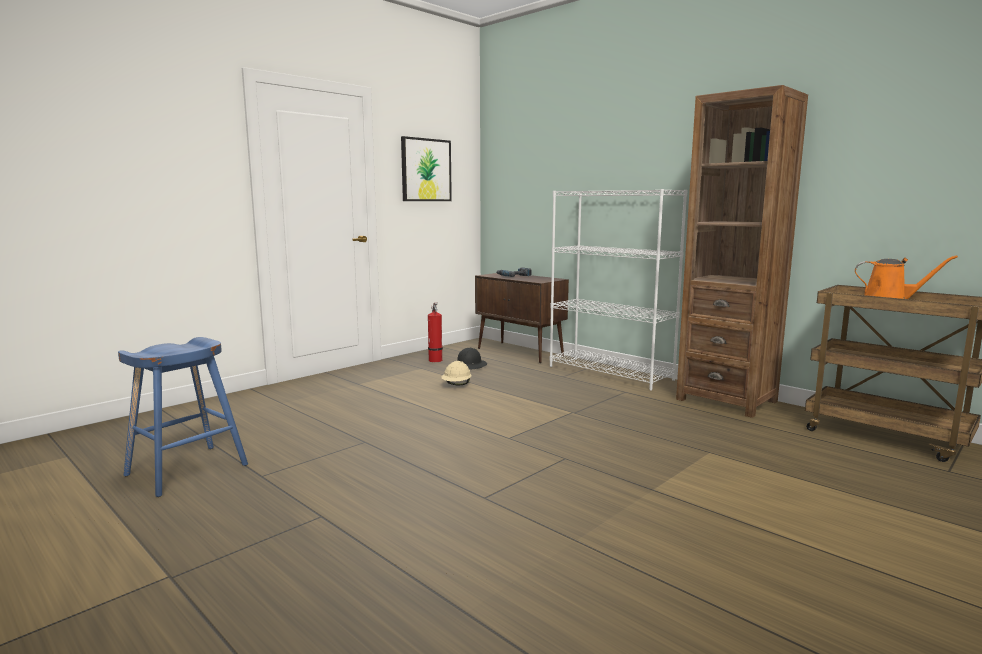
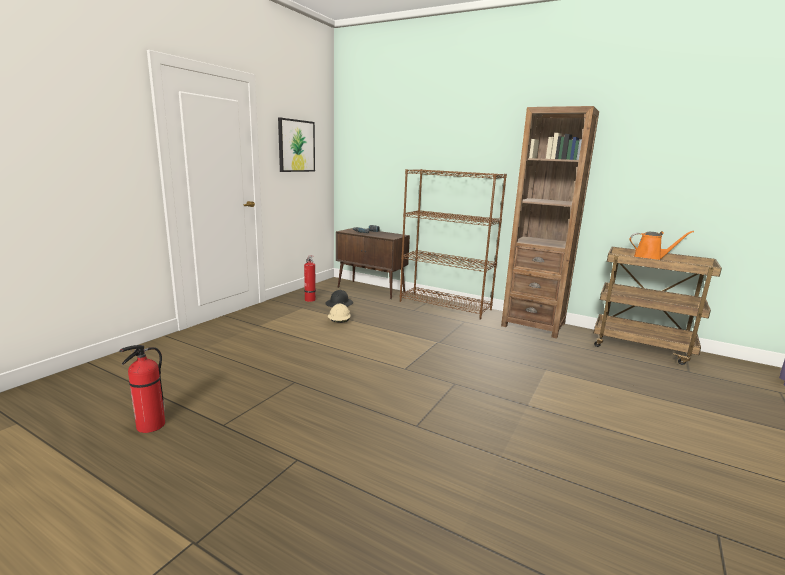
camera: 15 degrees left, 5 degrees up
blue stool [118,337,248,497] -> fire extinguisher [119,345,165,433]
white bookcase [549,189,687,390] -> brown bookcase [400,169,507,319]

